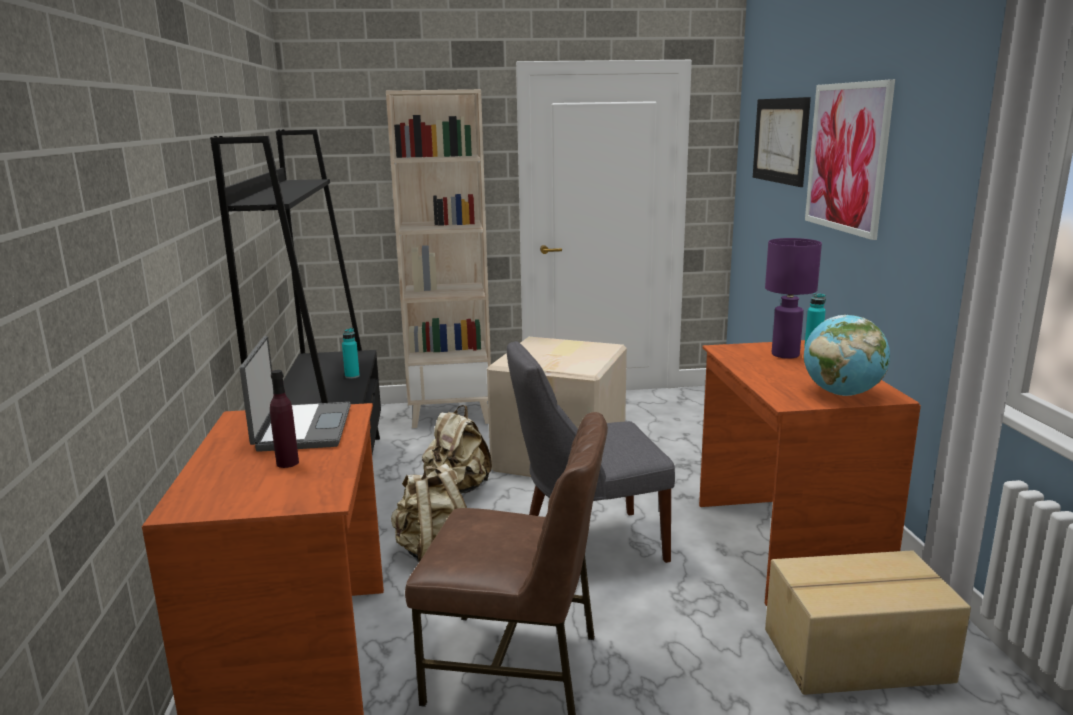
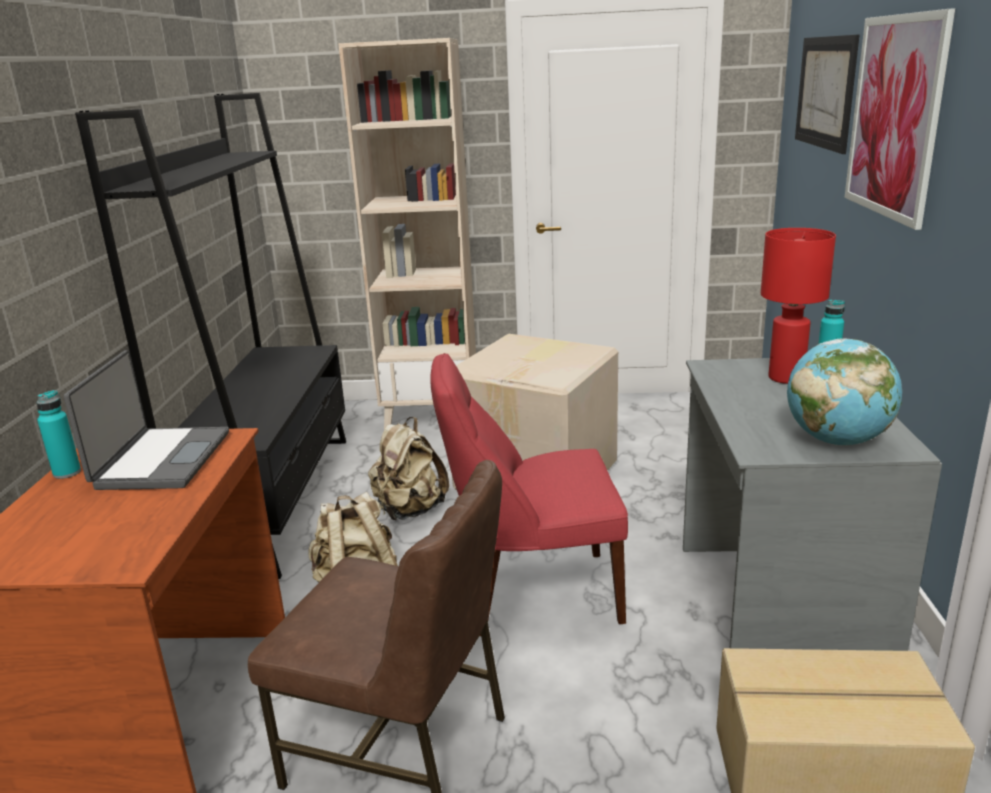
camera: 10 degrees right, 5 degrees up
purple bottle [270,370,299,468] -> none
turquoise bottle [342,328,360,379] -> turquoise bottle moved to [37,390,81,479]
grey chair [507,341,675,563] -> red chair [430,353,628,636]
brown desk [699,340,921,606] -> grey desk [683,358,942,651]
purple table lamp [765,238,822,359] -> red table lamp [761,228,836,384]

